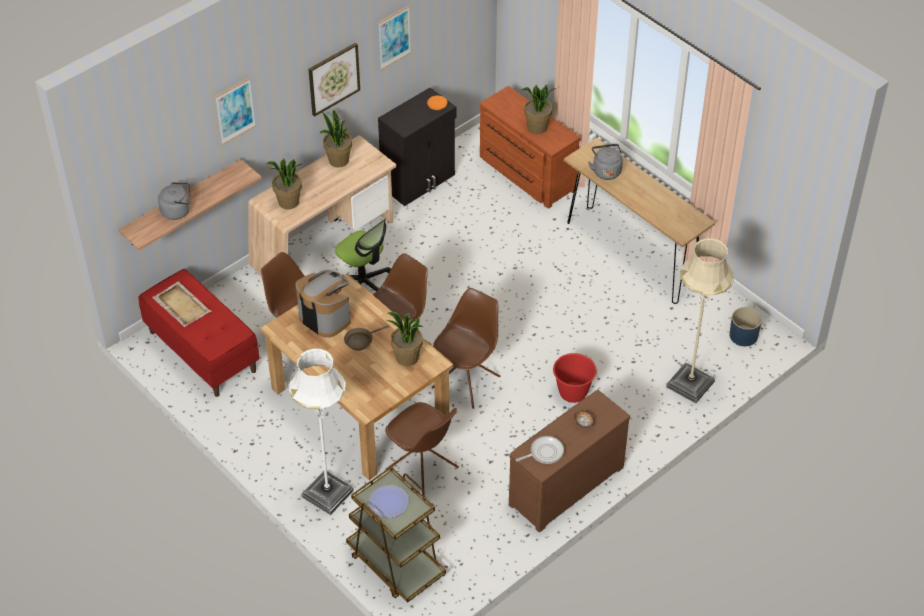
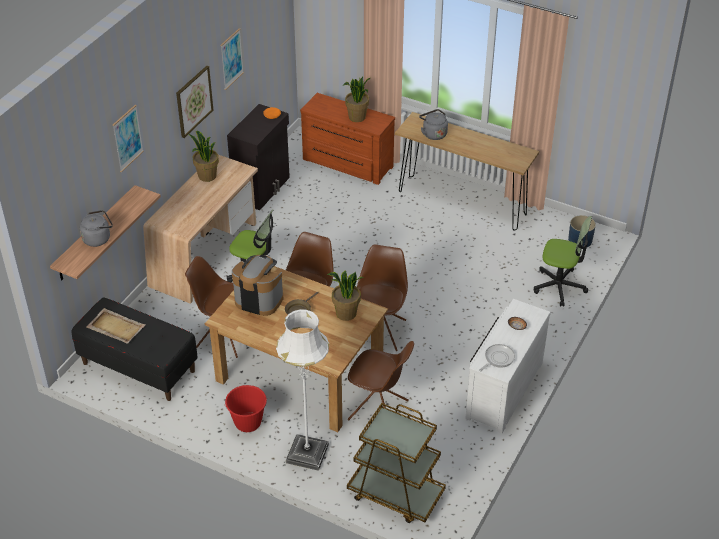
camera: 20 degrees left, 5 degrees down
red bench [139,269,259,397] -> black bench [72,297,198,401]
potted plant [266,158,303,209] -> none
plate [369,485,409,518] -> none
brown dresser [509,389,630,532] -> white dresser [465,299,551,433]
red bucket [552,353,597,403] -> red bucket moved to [225,385,267,432]
beige floor lamp [666,238,734,403] -> office chair [534,216,592,306]

